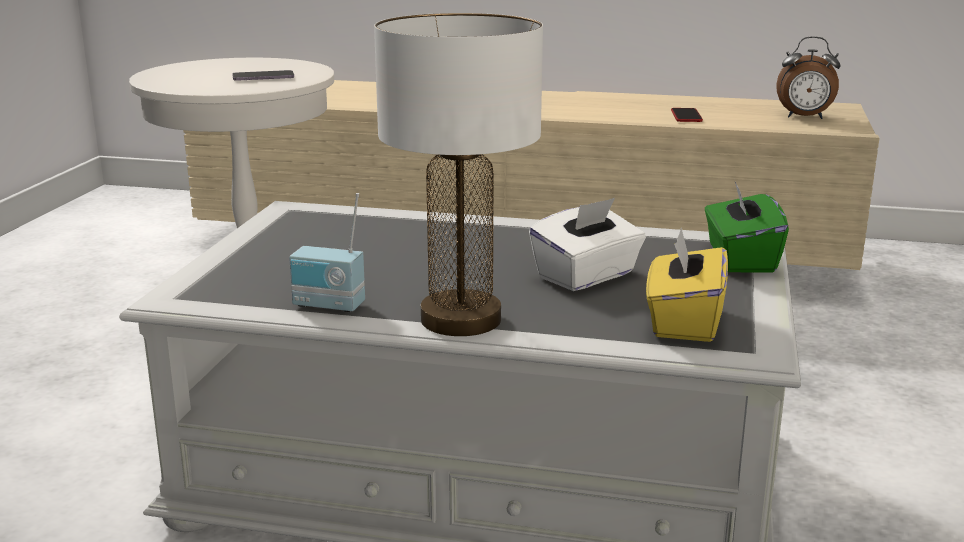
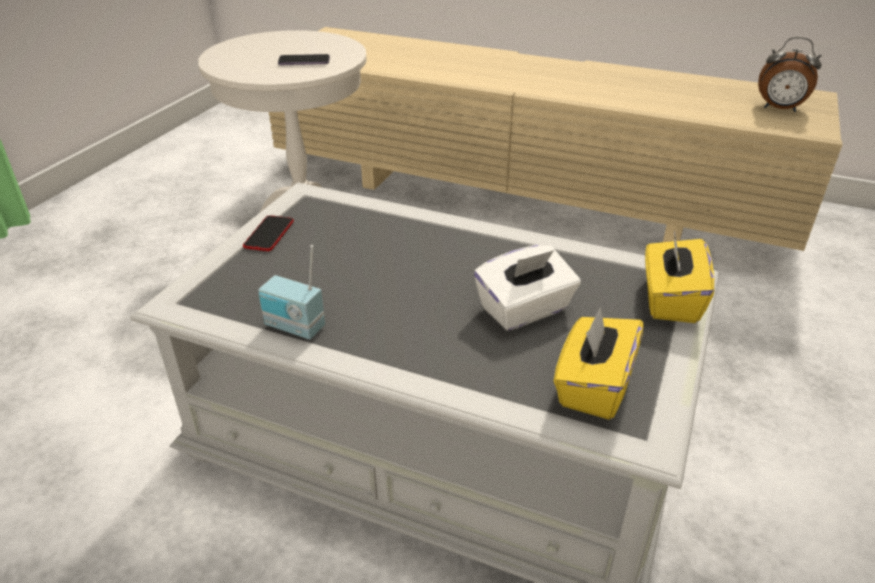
camera: 10 degrees right, 15 degrees up
table lamp [374,13,543,336] -> none
phone [671,108,703,122] -> phone moved to [243,215,294,251]
green tissue box [705,182,789,273] -> yellow tissue box [645,230,714,323]

